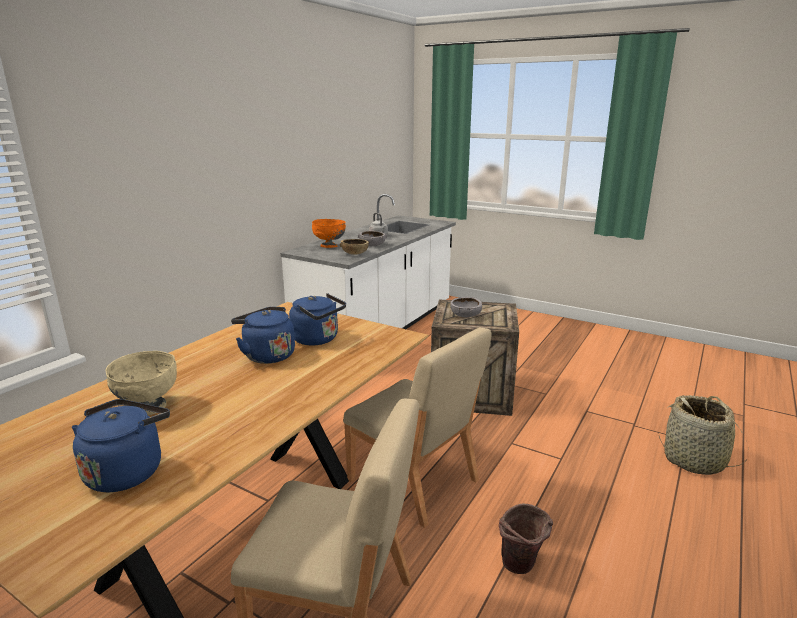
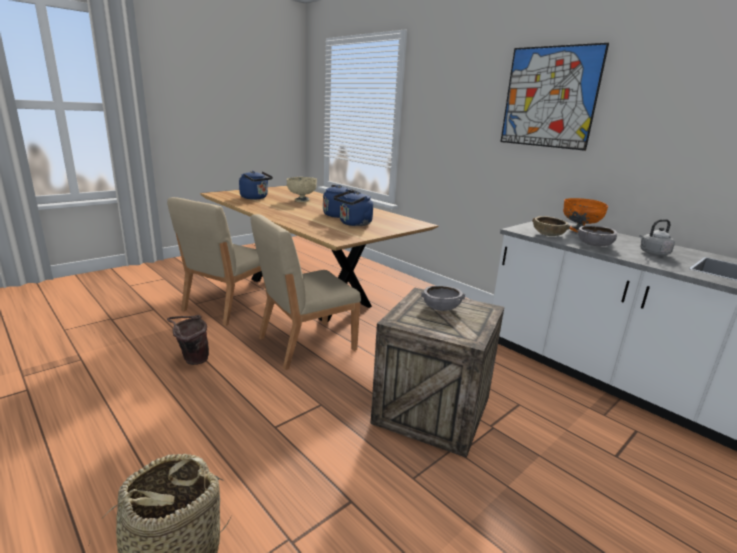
camera: 105 degrees right, 0 degrees up
none -> picture [500,43,609,151]

